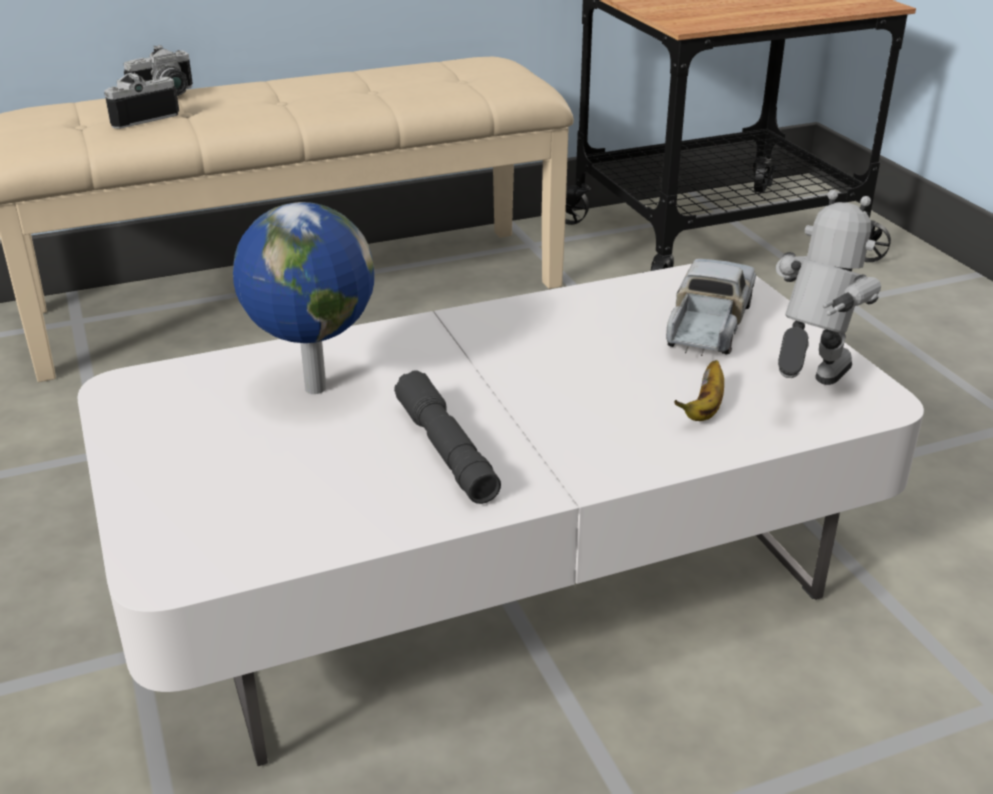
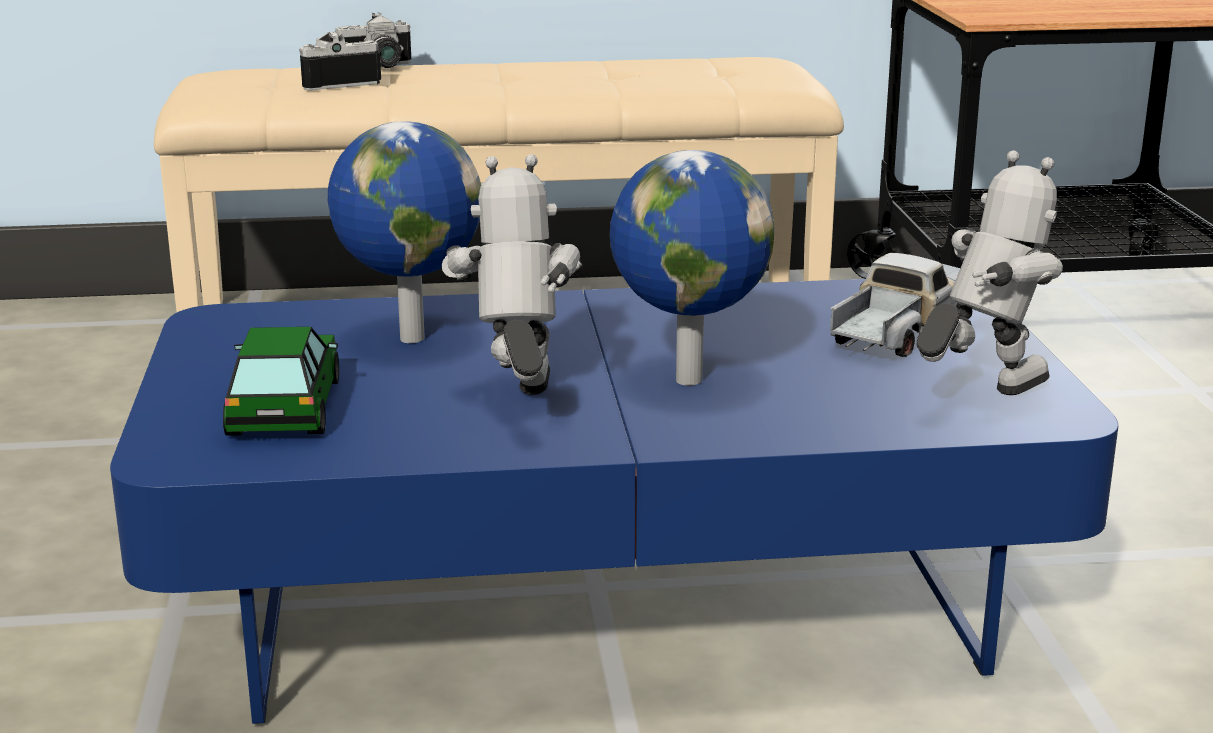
camera: 15 degrees right, 10 degrees down
white coffee table [78,264,924,766] -> blue coffee table [110,279,1118,724]
grey flashlight [394,371,501,504] -> toy robot [441,154,582,395]
banana [674,360,724,421] -> none
none -> toy car [223,327,339,436]
none -> globe [610,150,774,386]

